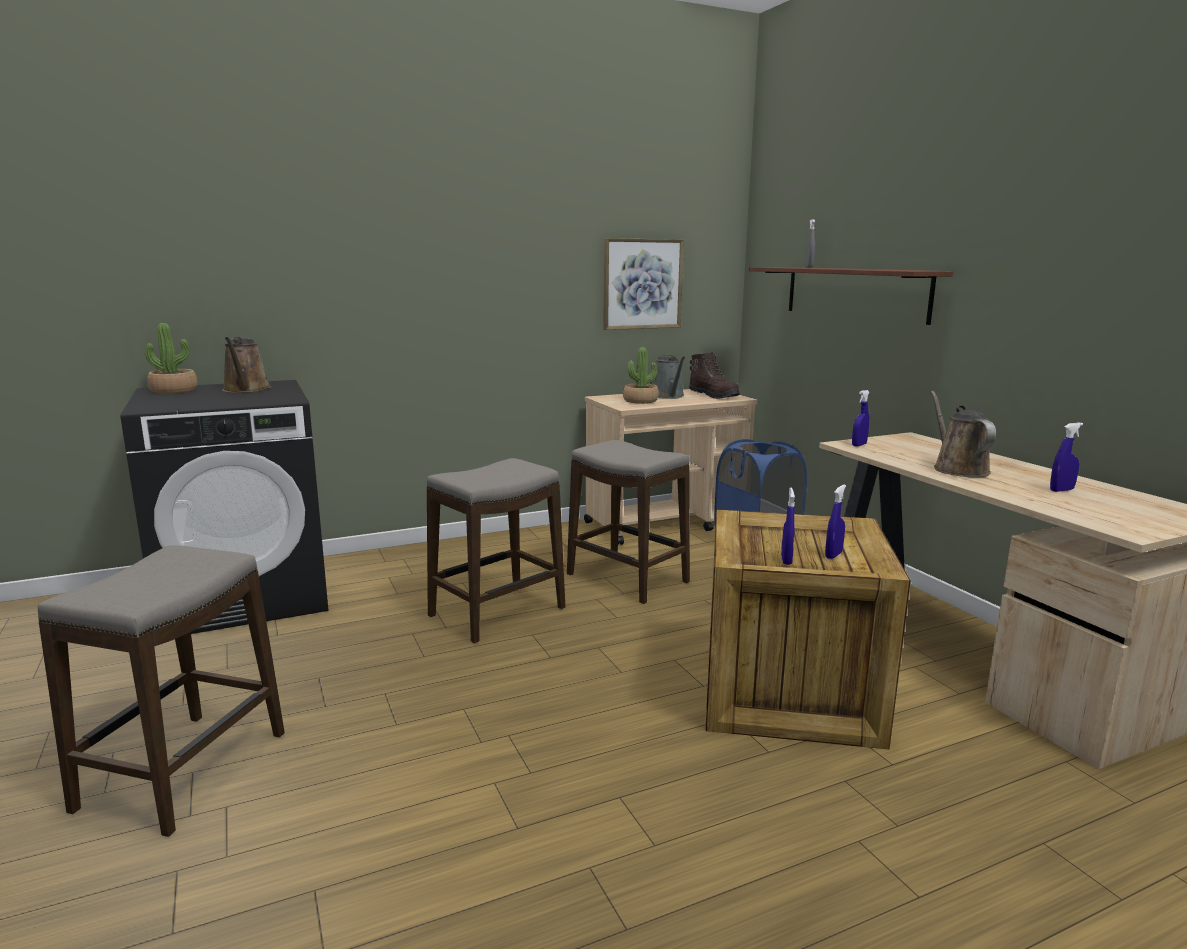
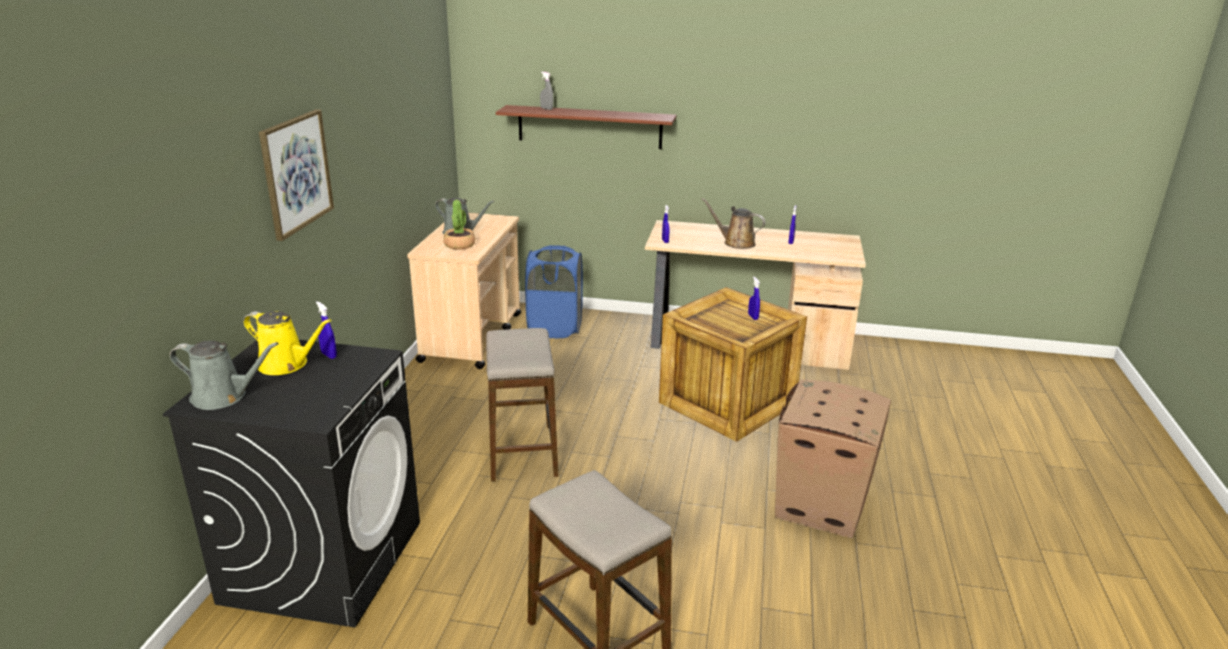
camera: 55 degrees left, 10 degrees up
potted plant [145,323,198,394] -> grey watering can [170,341,279,410]
brown watering can [222,336,271,393] -> yellow watering can [243,311,331,375]
stool [567,440,690,604] -> none
picture [603,238,684,330] -> picture moved to [259,109,334,241]
brown boot [689,352,740,399] -> none
blue spray bottle [781,487,795,565] -> blue spray bottle moved to [316,302,337,359]
none -> cardboard box [775,380,891,538]

